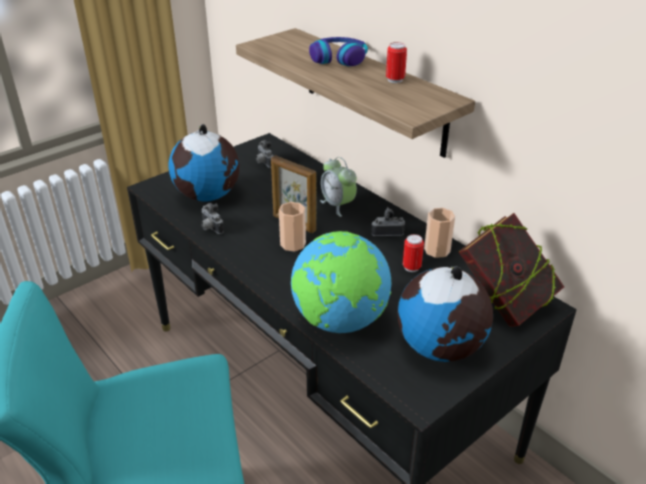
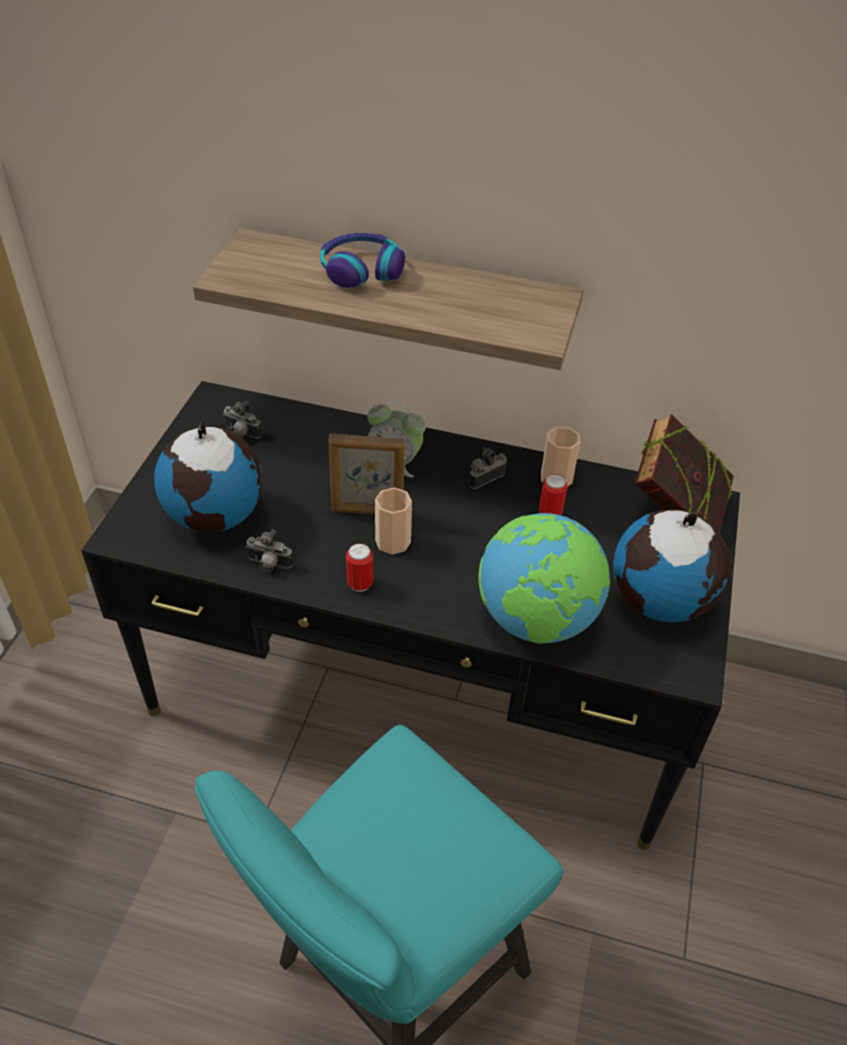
camera: 35 degrees left, 10 degrees up
can [386,42,407,83] -> can moved to [346,543,373,592]

